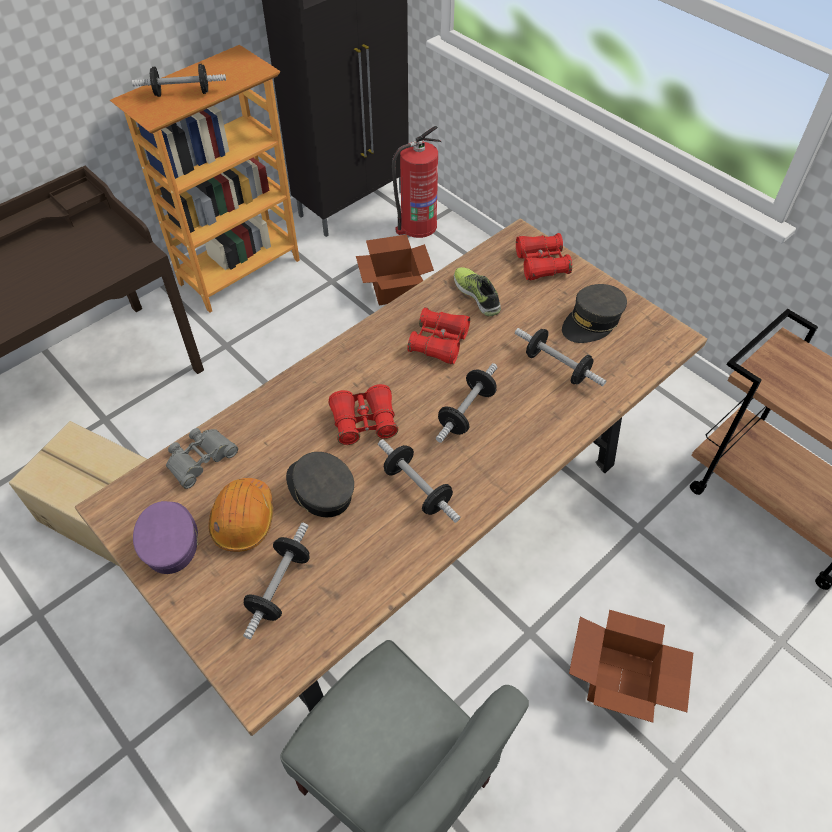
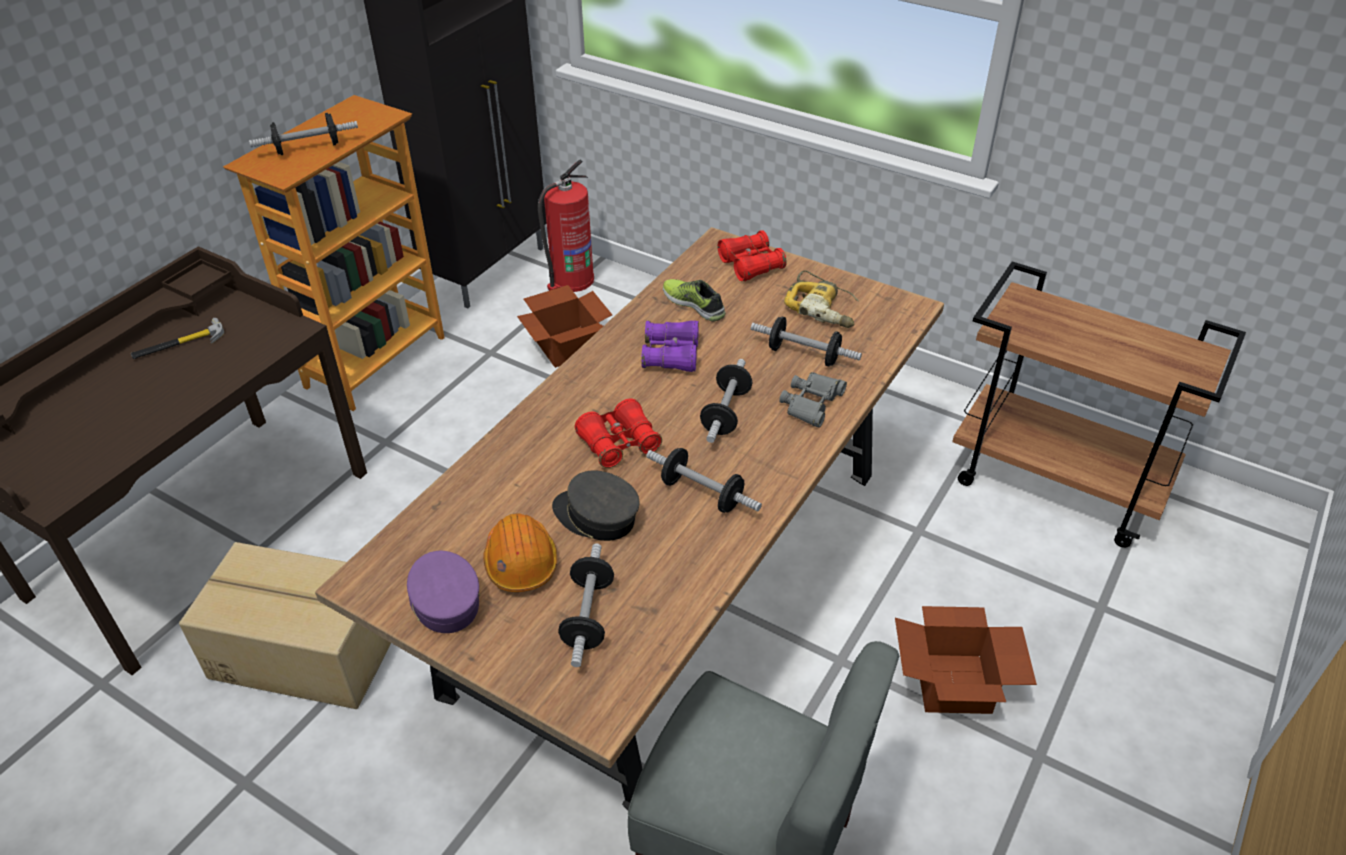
camera: 15 degrees left, 10 degrees down
grey binoculars [166,428,238,489] -> grey binoculars moved to [779,372,847,428]
red binoculars [407,307,470,364] -> purple binoculars [641,321,699,372]
grey cap [562,284,627,343] -> power drill [784,270,859,328]
none -> hammer [131,318,224,359]

